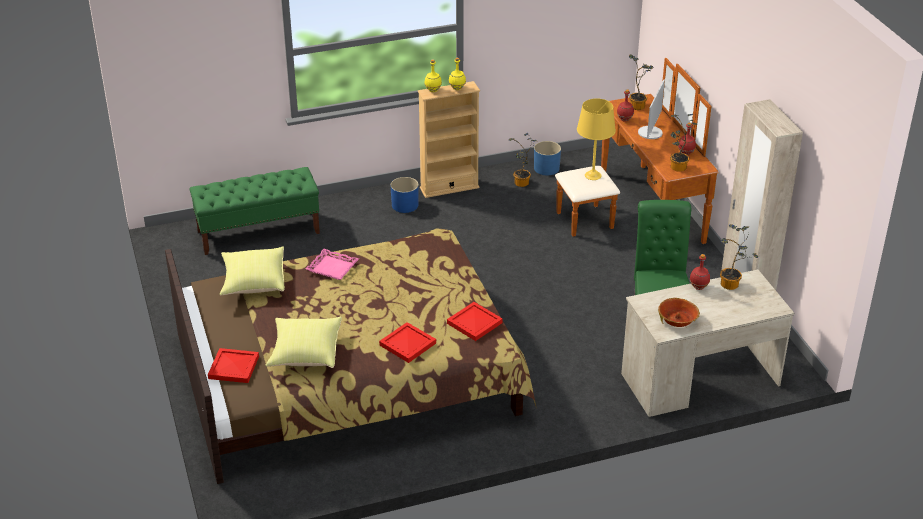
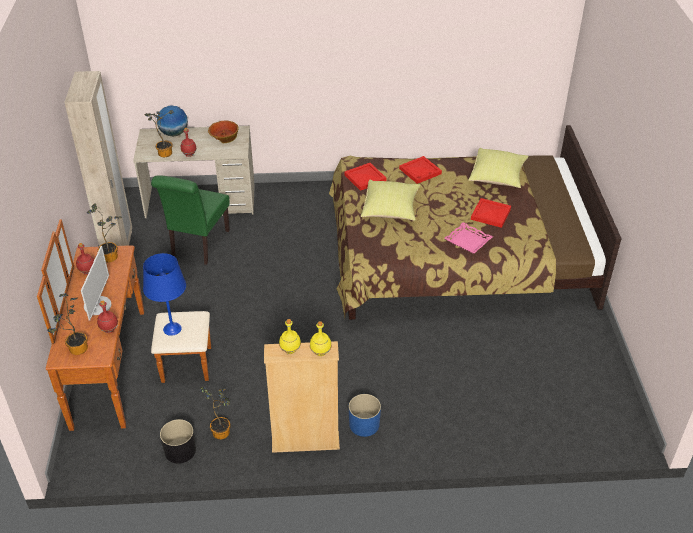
camera: 165 degrees left, 5 degrees up
green bench [190,167,320,255] -> none
red tray [208,348,259,383] -> red tray moved to [471,198,511,228]
yellow pillow [220,246,285,295] -> yellow pillow moved to [361,180,420,221]
blue planter [534,141,561,175] -> black planter [160,419,196,463]
yellow table lamp [577,98,616,180] -> blue table lamp [143,253,186,336]
monitor [638,79,665,139] -> monitor turned 150 degrees clockwise [81,246,111,321]
none -> globe [157,105,188,136]

